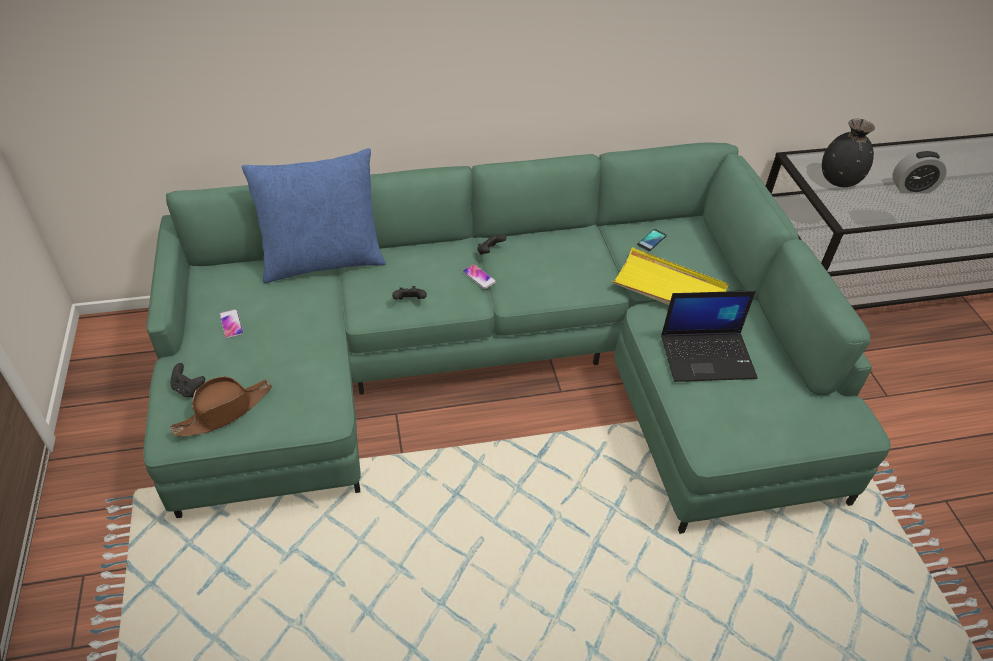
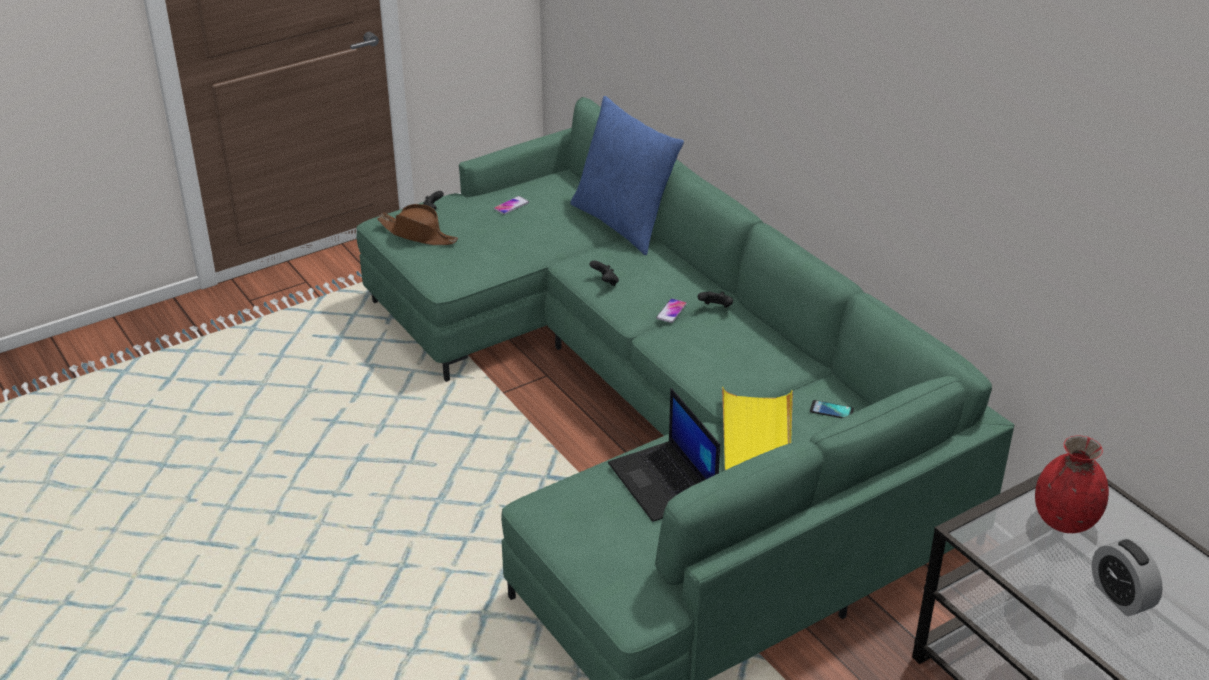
camera: 70 degrees right, 10 degrees down
black vase [822,119,875,187] -> red vase [1035,436,1109,533]

